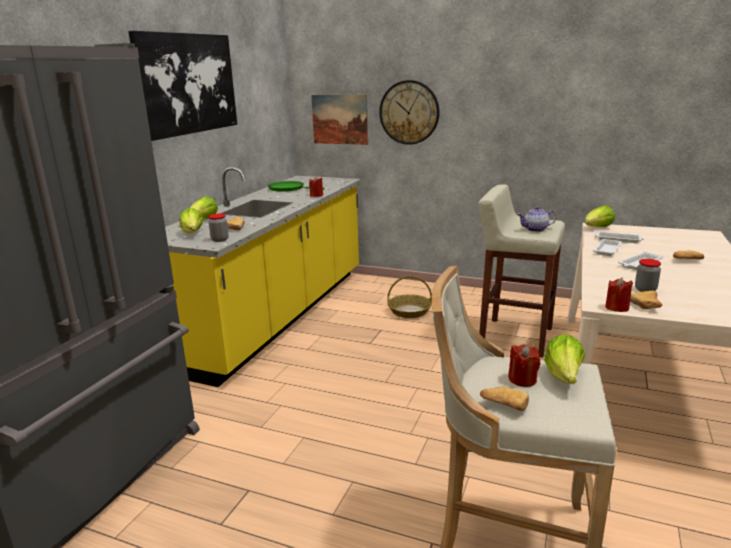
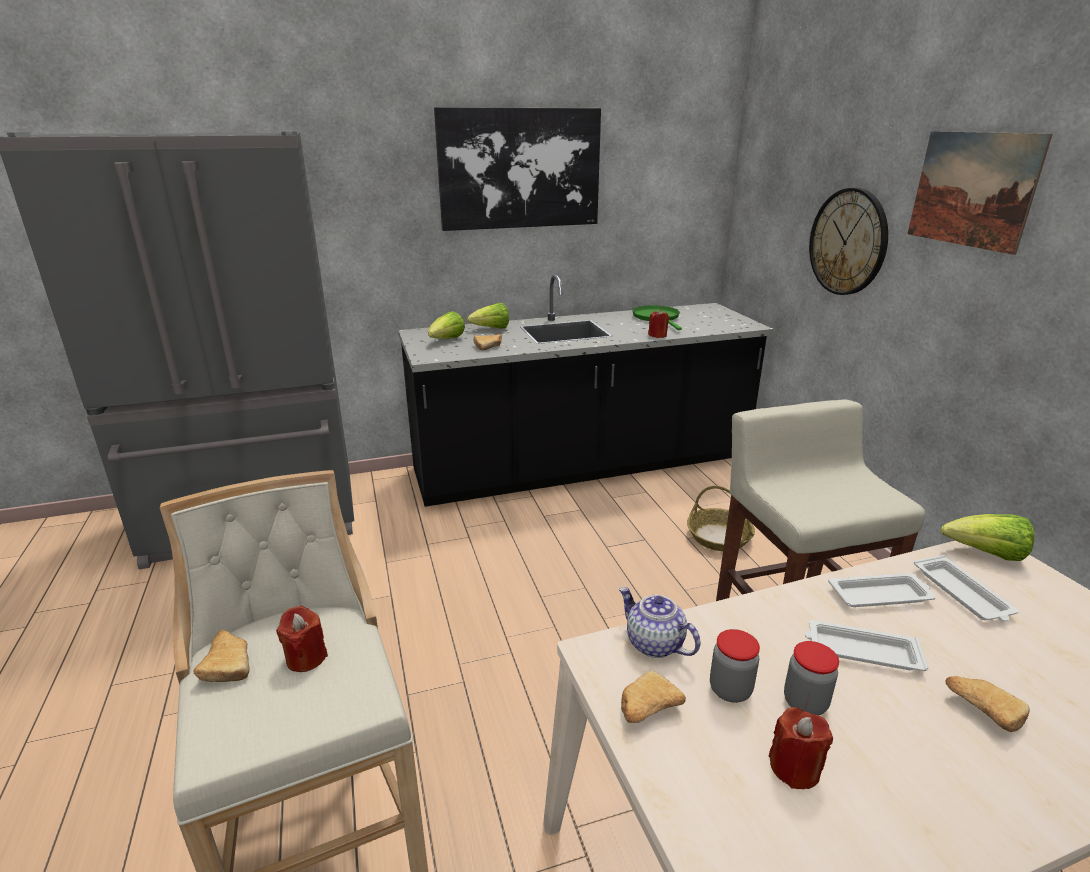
camera: 50 degrees right, 5 degrees up
yellow counter [165,167,361,387] -> black counter [398,275,773,507]
jar [209,213,229,242] -> jar moved to [784,641,839,715]
picture [311,95,368,145] -> picture moved to [908,131,1053,255]
teapot [518,207,556,232] -> teapot moved to [619,587,701,658]
lettuce [544,334,585,384] -> none
red candle [605,277,633,312] -> red candle moved to [769,707,833,789]

